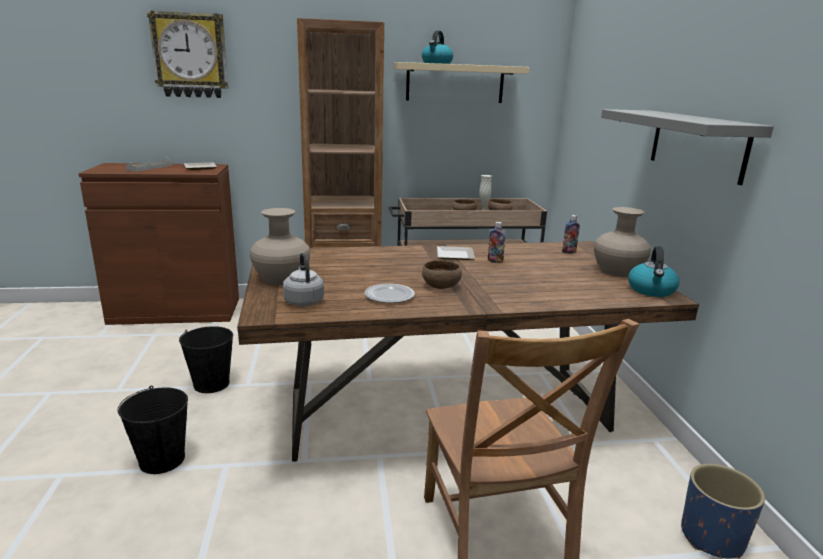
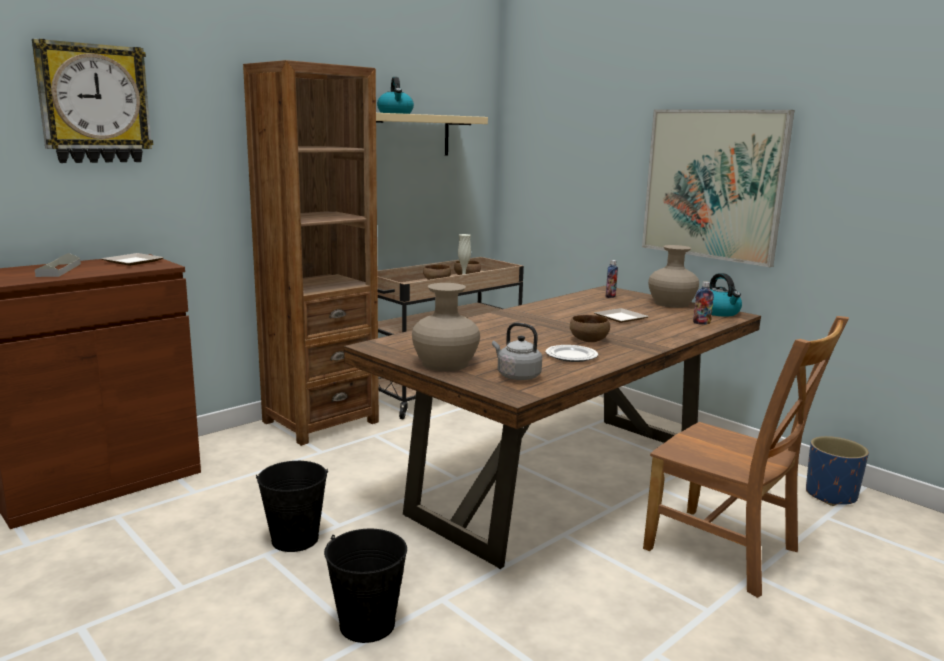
camera: 35 degrees left, 5 degrees down
plate [437,246,475,260] -> plate moved to [594,308,649,323]
bottle [488,222,506,263] -> bottle moved to [693,281,714,325]
grey shelf [601,109,774,185] -> picture [642,110,794,267]

